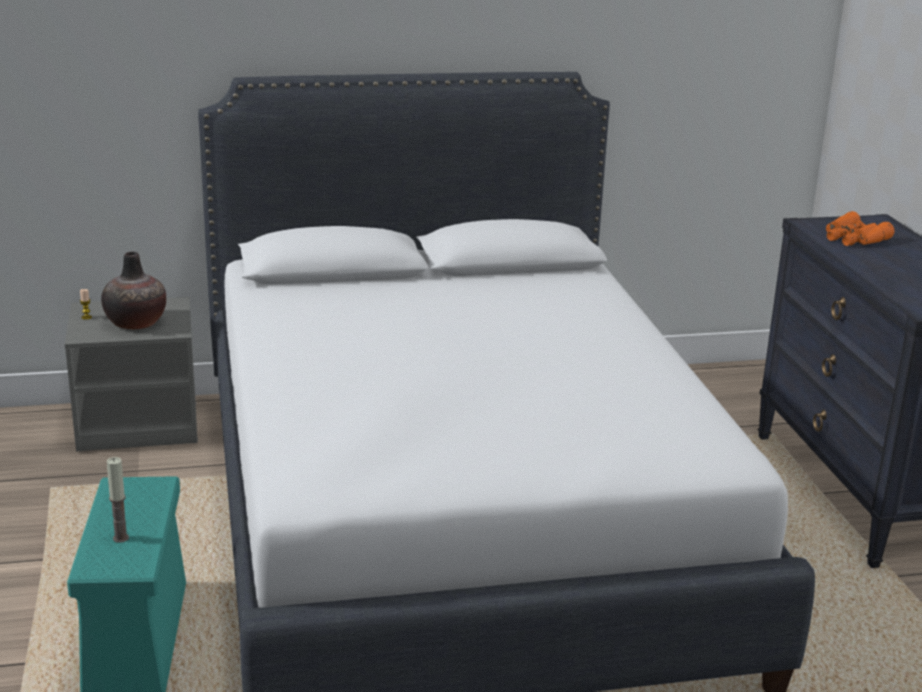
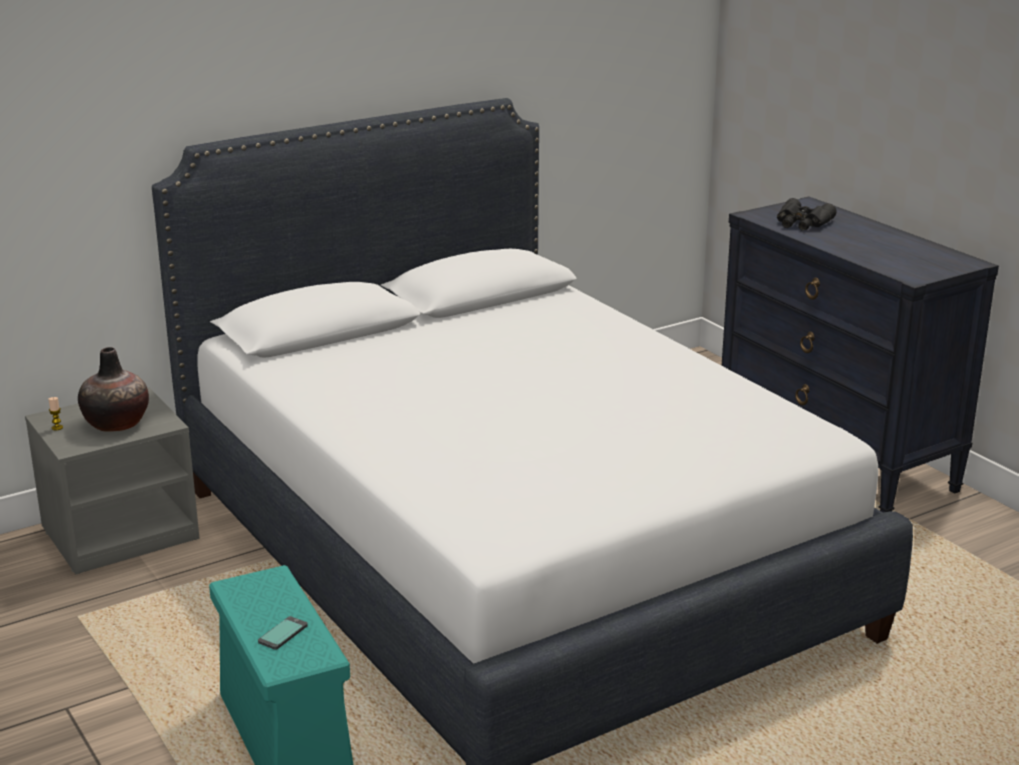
camera: 20 degrees left, 0 degrees up
candle [106,457,129,543] -> phone [258,616,308,650]
orange binoculars [826,211,895,246] -> black binoculars [777,198,836,231]

